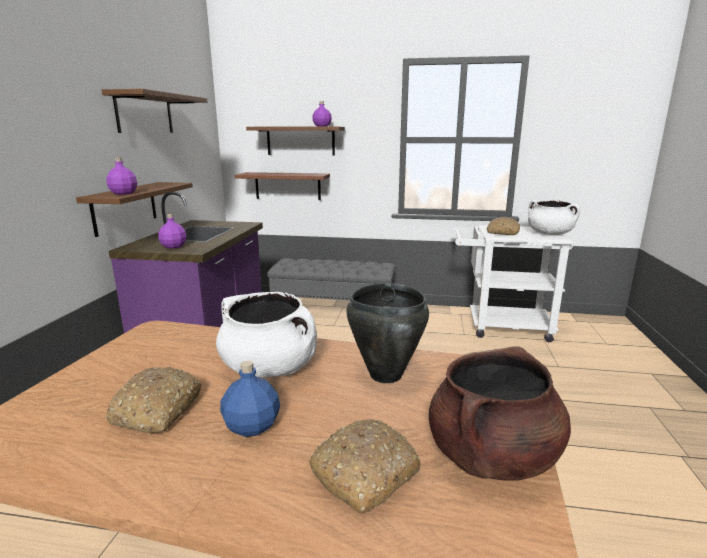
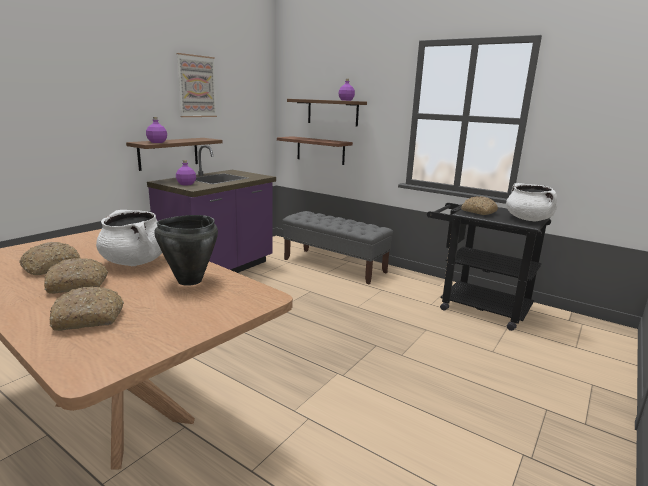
camera: 25 degrees right, 0 degrees up
brown shelf [102,89,208,133] -> picture [176,53,217,117]
blue bottle [220,361,280,437] -> bread [44,258,108,294]
brown cooking pot [429,346,571,481] -> none
white cart [453,225,574,342] -> black cart [427,203,551,331]

